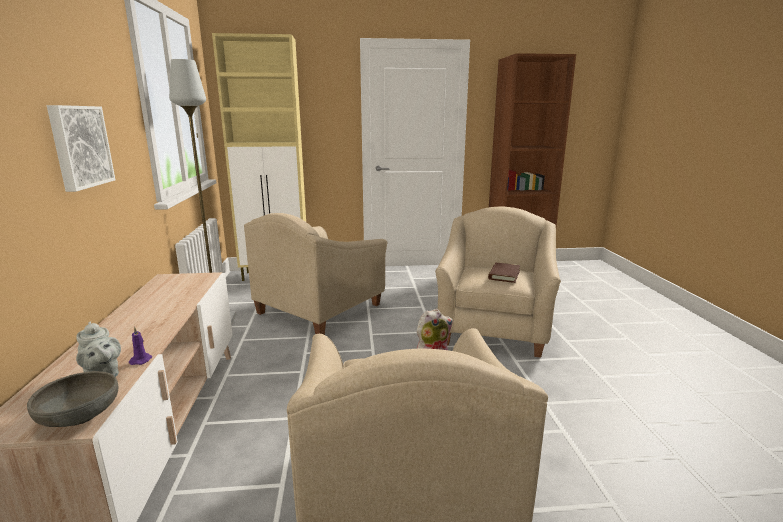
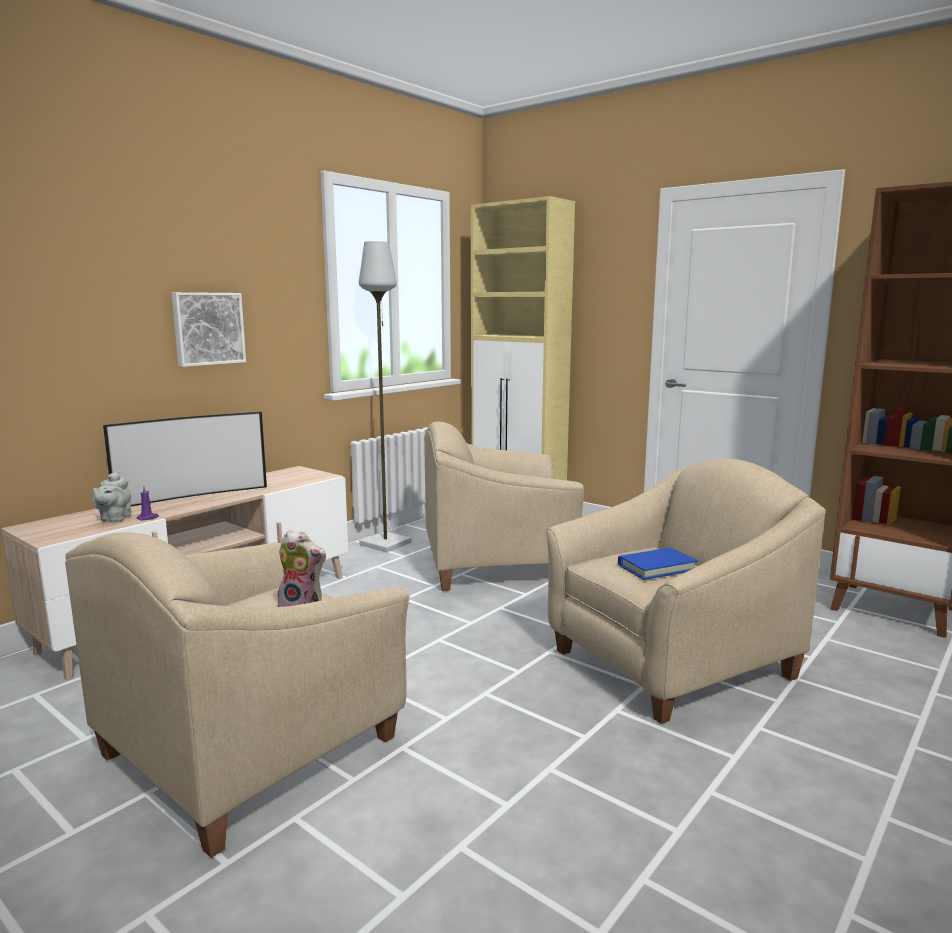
camera: 45 degrees right, 5 degrees down
grey bowl [27,371,118,427] -> none
brown book [488,263,520,283] -> blue book [618,547,698,580]
none -> television [103,412,267,506]

